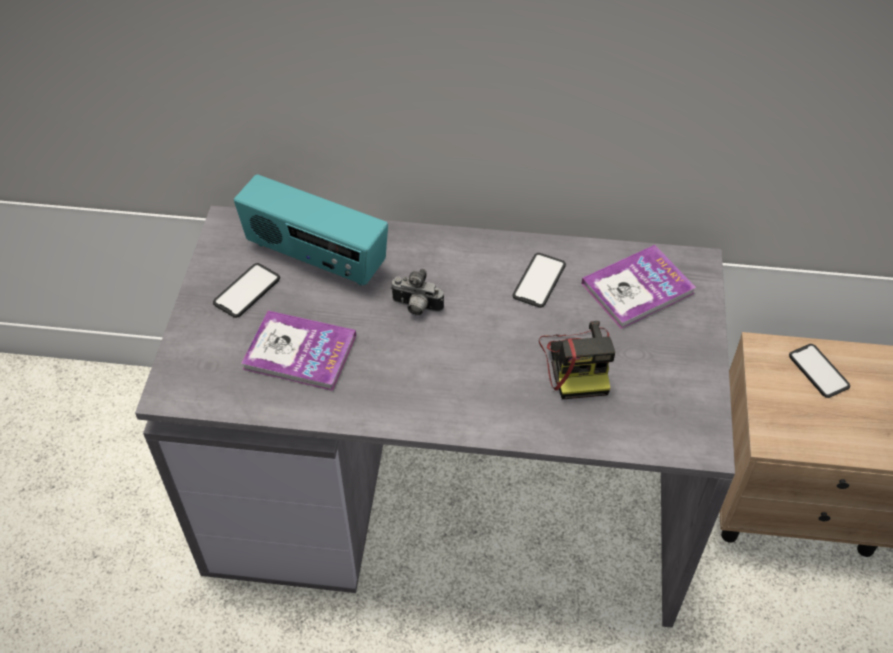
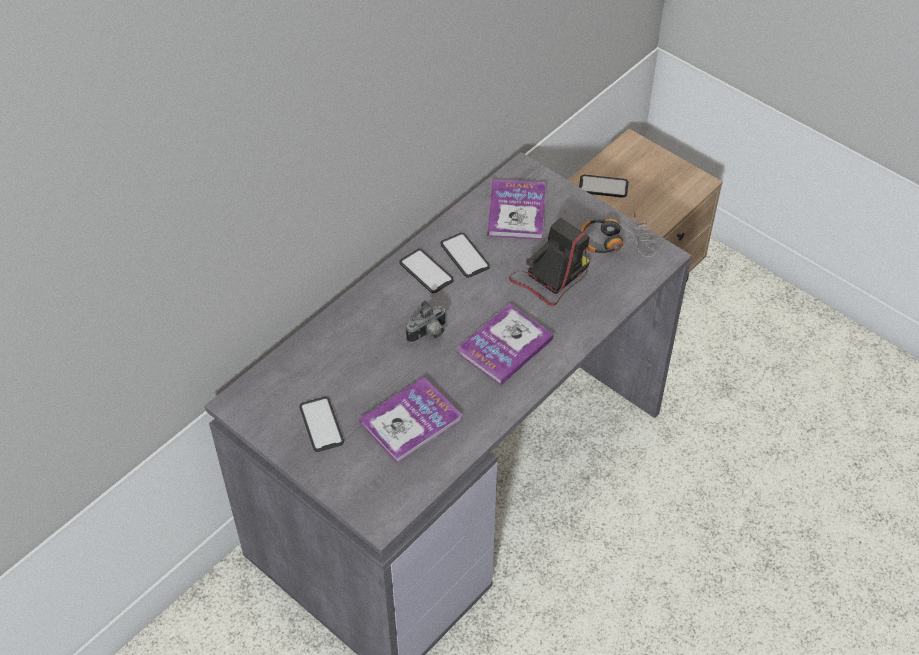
camera: 55 degrees left, 0 degrees up
radio [234,174,388,286] -> none
camera [539,321,615,399] -> camera turned 75 degrees counterclockwise [509,218,590,306]
none -> phone [399,249,454,293]
none -> book [457,304,554,386]
none -> headphones [580,212,656,257]

